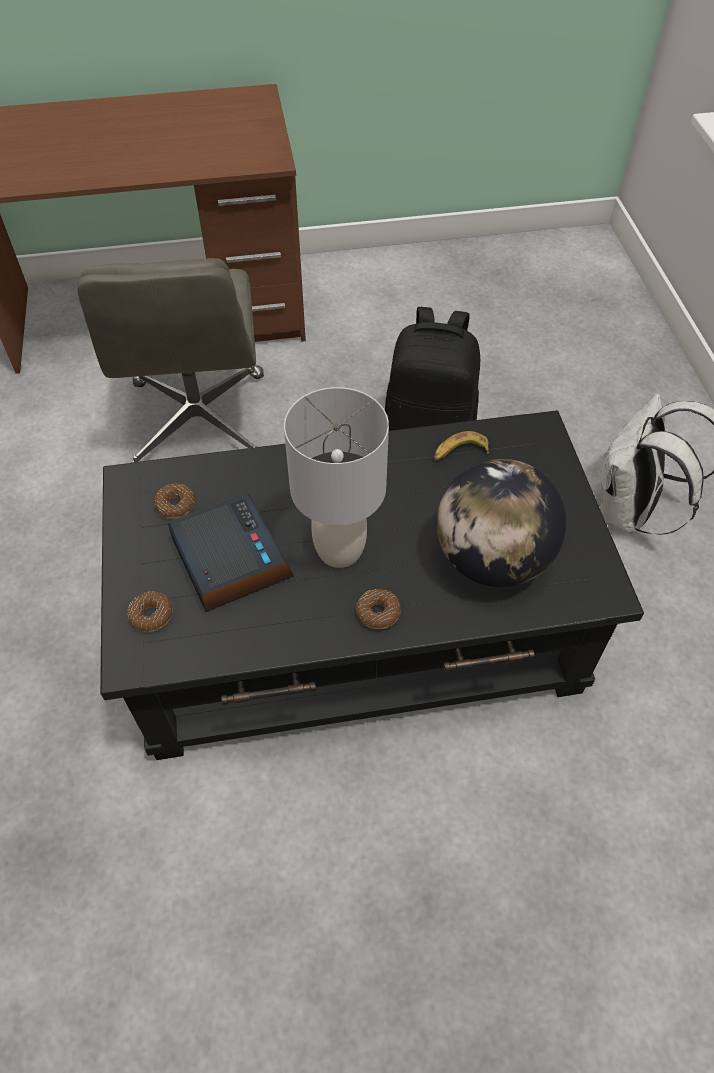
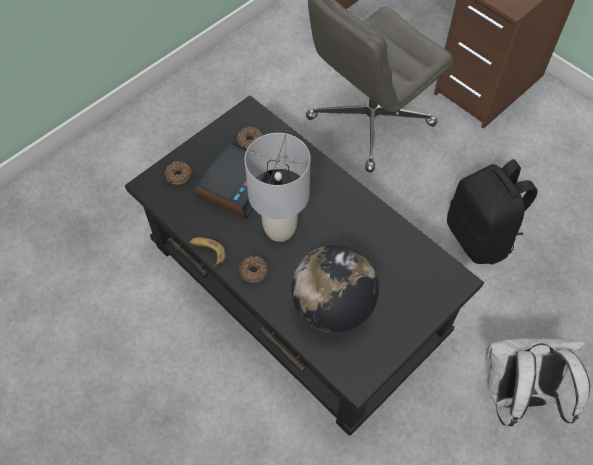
camera: 55 degrees right, 5 degrees up
banana [434,431,489,461] -> banana moved to [189,237,226,267]

